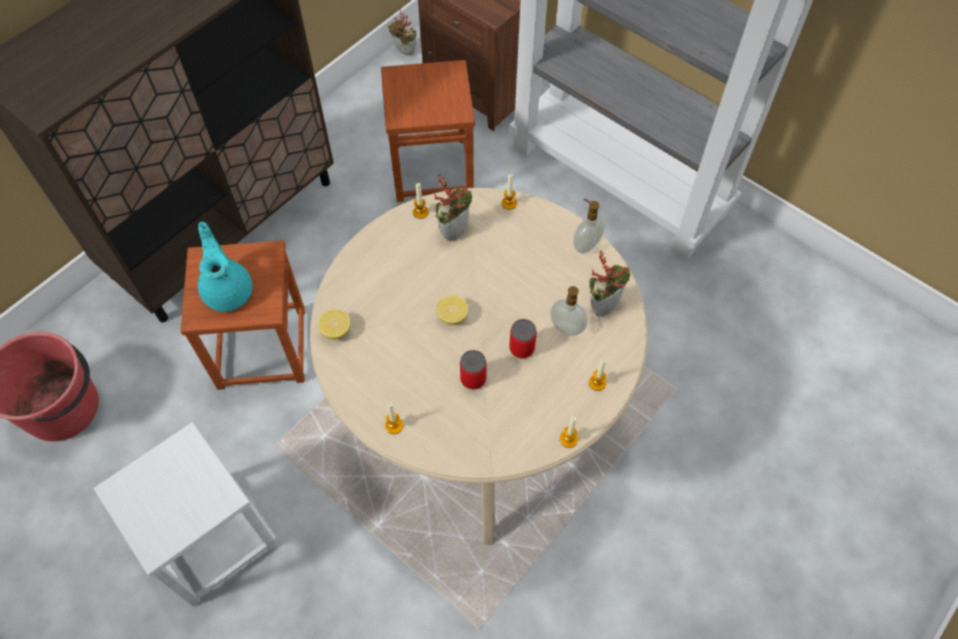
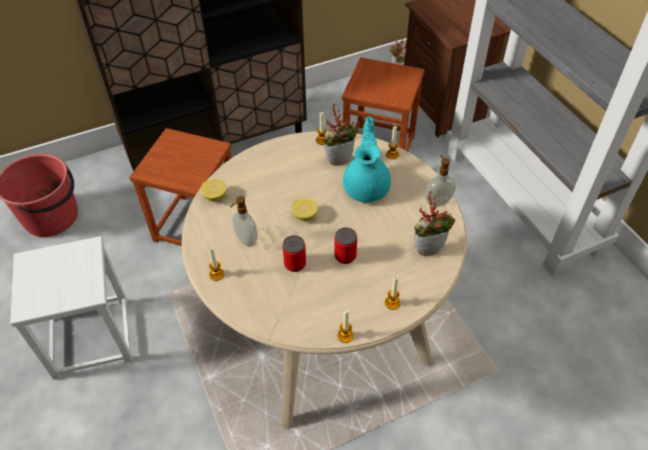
camera: 25 degrees right, 10 degrees down
turquoise teapot [198,222,253,312] -> turquoise teapot moved to [343,116,391,202]
soap dispenser [550,286,587,336] -> soap dispenser moved to [230,196,258,247]

